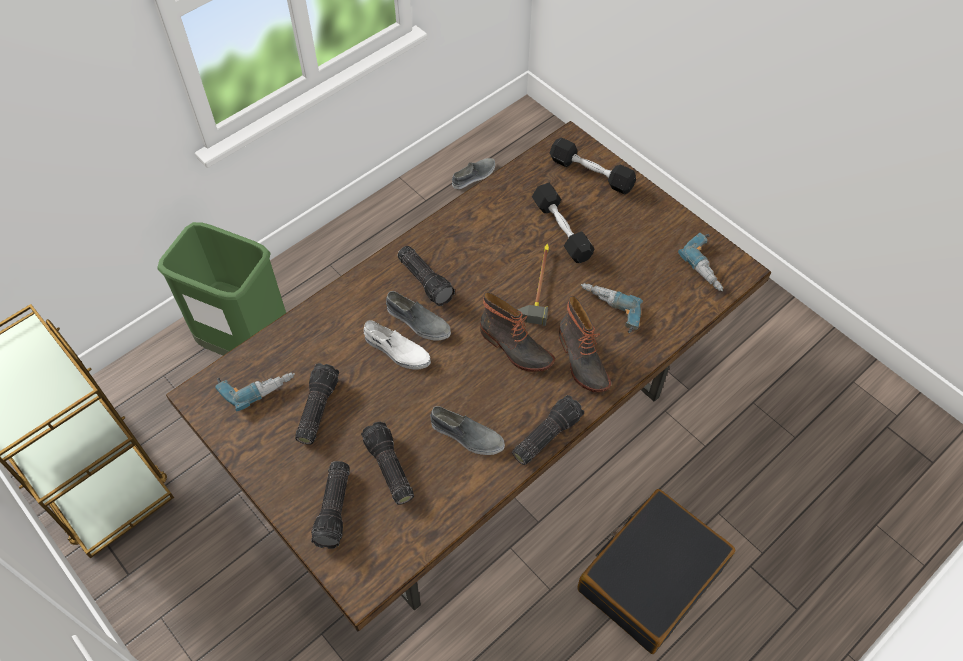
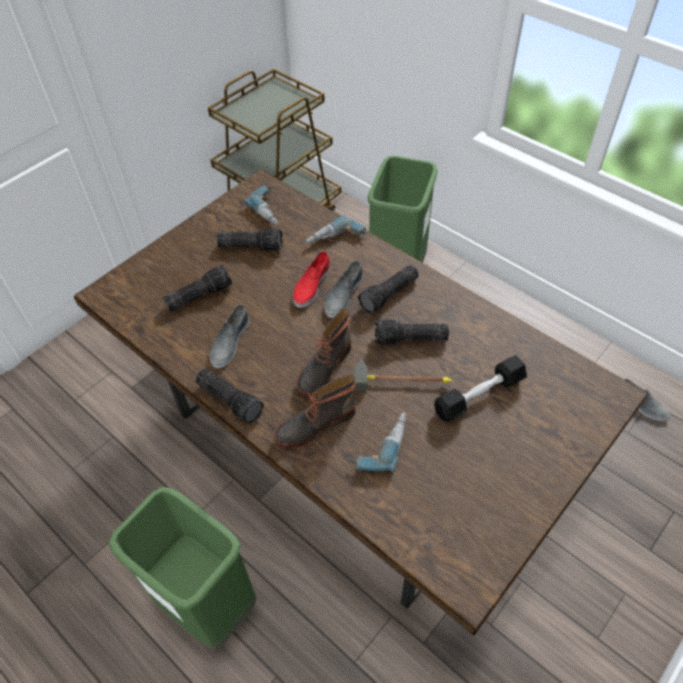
camera: 85 degrees right, 5 degrees down
flashlight [311,461,350,549] -> flashlight moved to [375,319,449,345]
white shoe [364,320,431,370] -> red shoe [293,251,330,308]
black dumbbell [550,138,636,195] -> none
black suitcase [578,489,736,654] -> green trash can [109,487,257,650]
power drill [678,233,723,291] -> power drill moved to [305,215,367,244]

